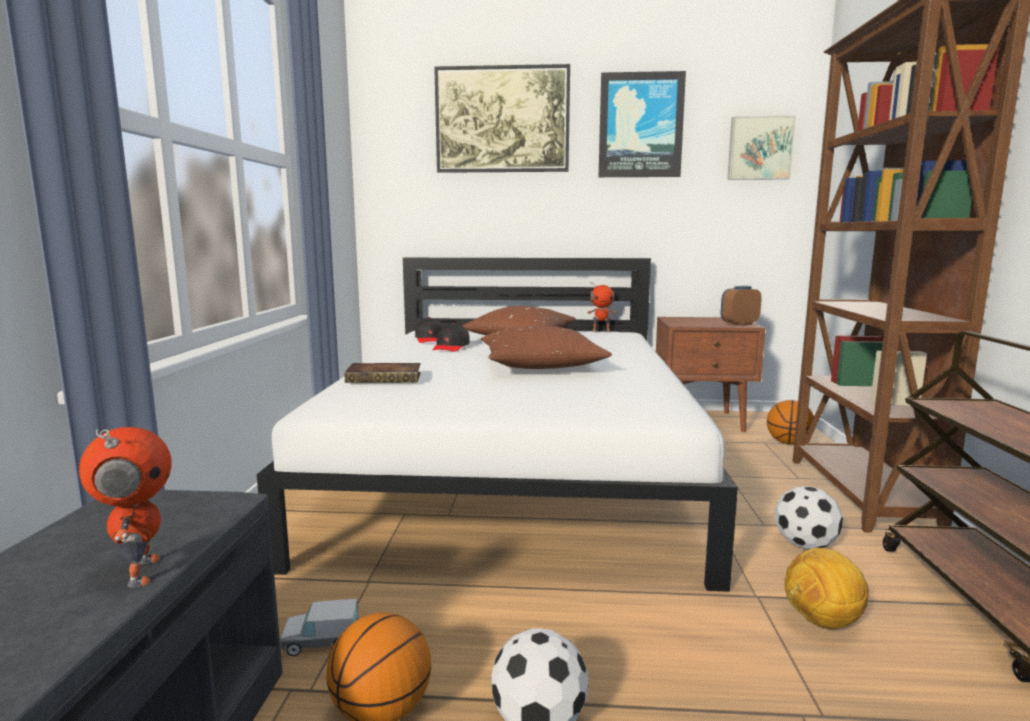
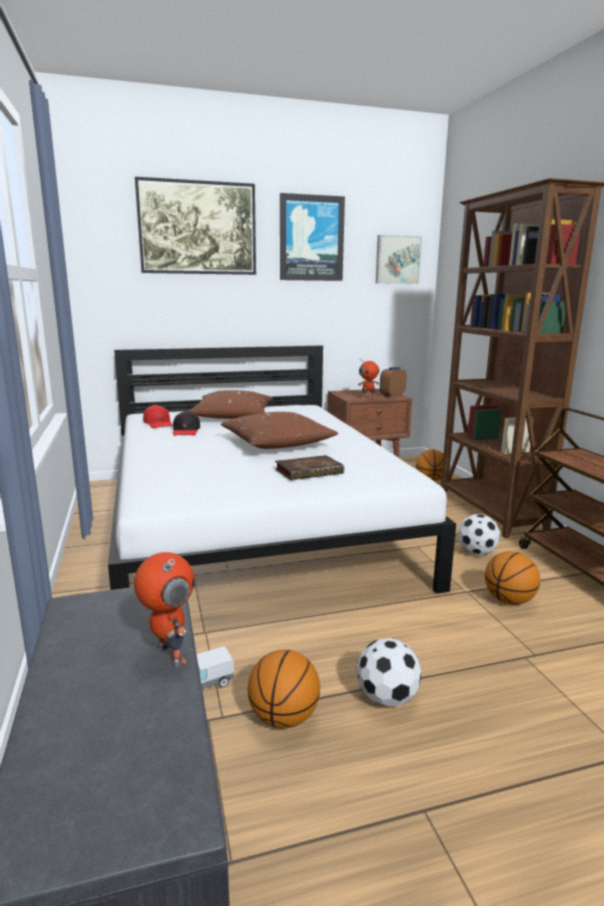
camera: 20 degrees left, 5 degrees up
book [345,363,421,383] -> book moved to [275,455,344,480]
black cap [415,317,444,343] -> red cap [143,405,173,428]
toy robot [587,281,616,331] -> toy robot moved to [358,360,379,400]
football [784,548,869,629] -> basketball [485,551,540,605]

